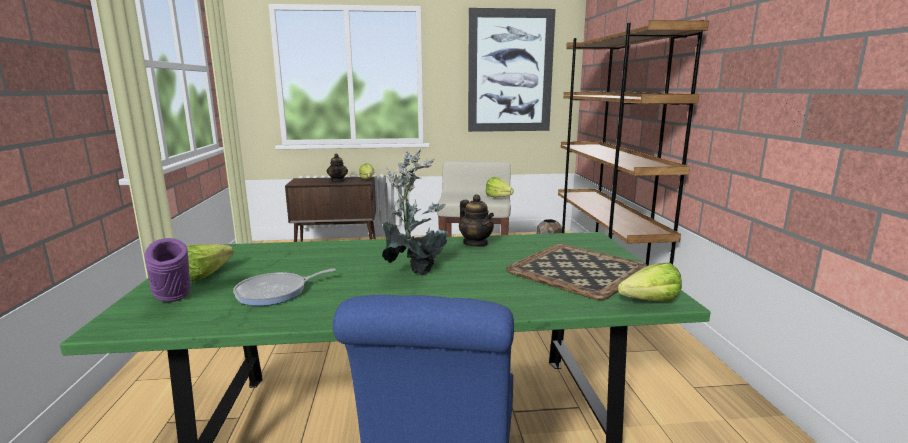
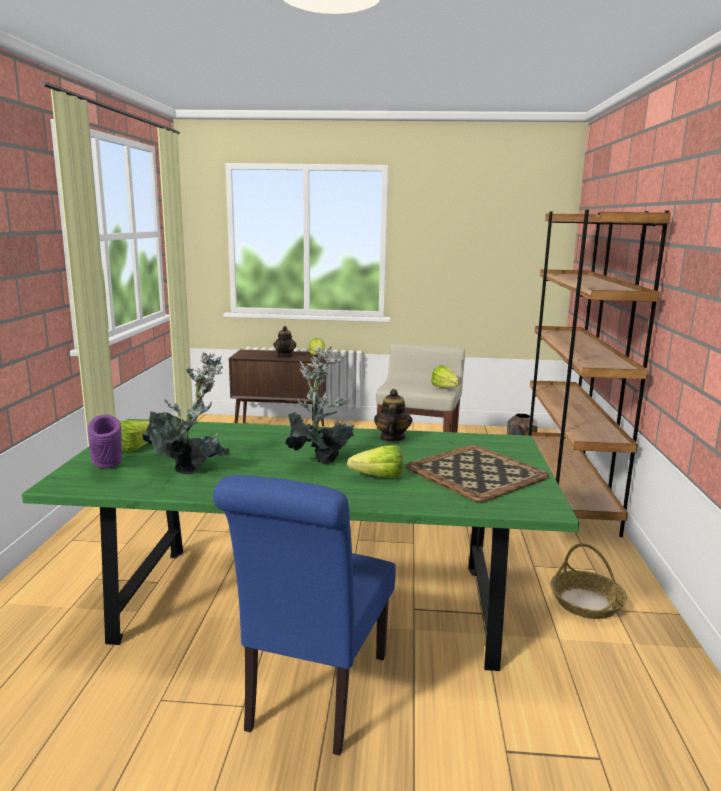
camera: 10 degrees right, 0 degrees up
frying pan [233,268,336,306] -> potted plant [143,352,230,474]
teapot [459,194,494,247] -> teapot turned 150 degrees counterclockwise [374,389,412,441]
picture [468,8,556,132] -> none
lettuce [618,262,682,301] -> lettuce moved to [347,445,403,478]
none -> basket [550,543,627,619]

